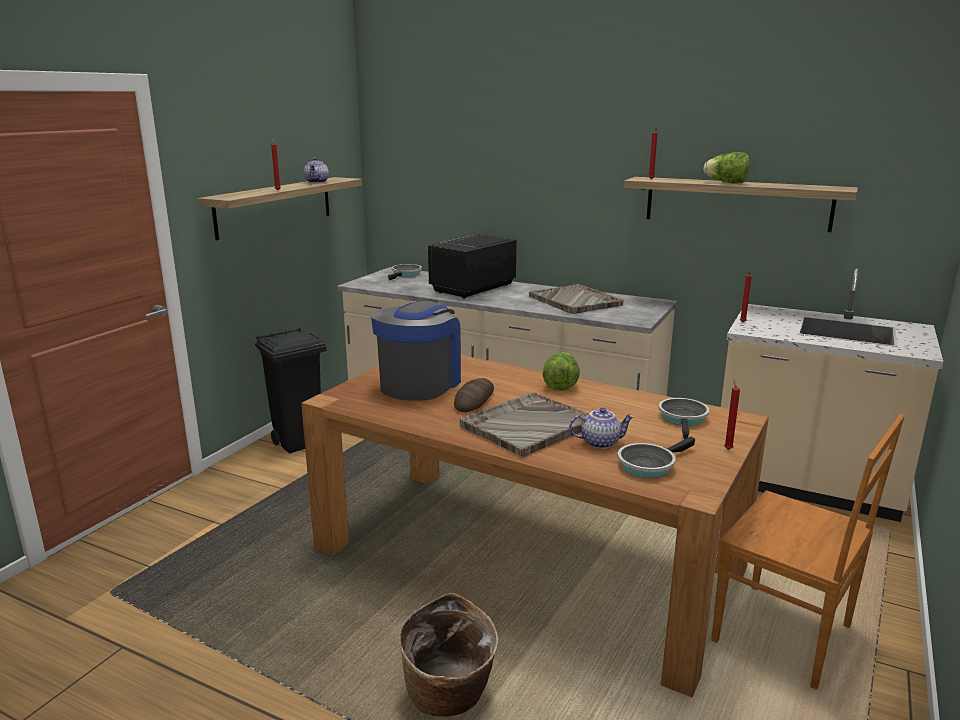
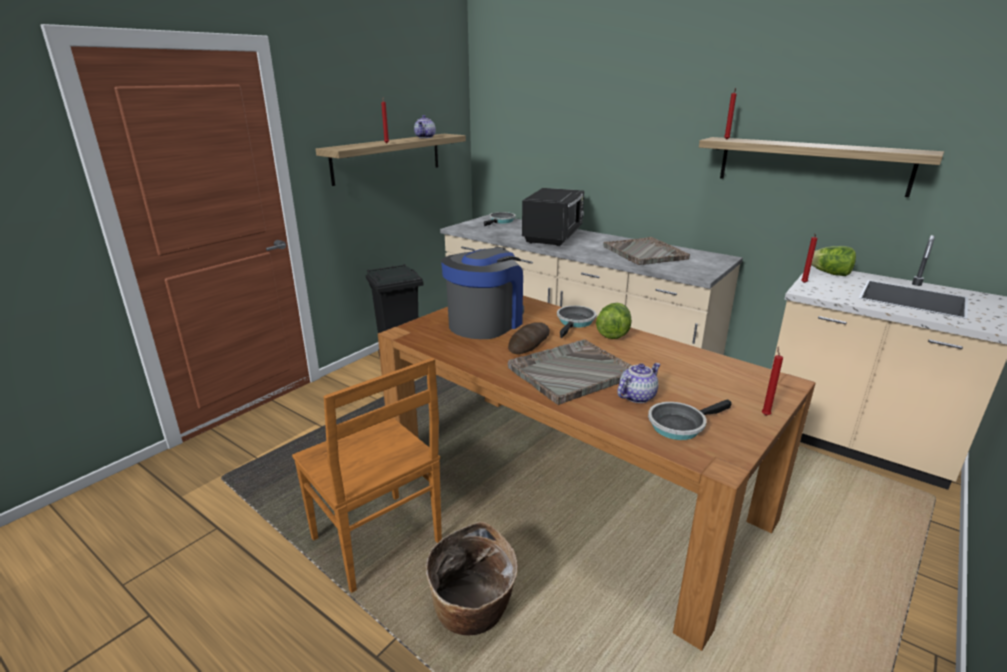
camera: 10 degrees right, 5 degrees up
black microwave [428,234,517,298] -> black microwave turned 150 degrees clockwise [522,188,584,246]
teapot [569,407,634,449] -> teapot turned 45 degrees counterclockwise [617,363,661,403]
frying pan [659,398,710,439] -> frying pan moved to [557,306,596,338]
lettuce [703,152,750,184] -> lettuce moved to [811,246,856,276]
brown chair [711,414,905,690] -> brown chair moved to [292,358,442,593]

